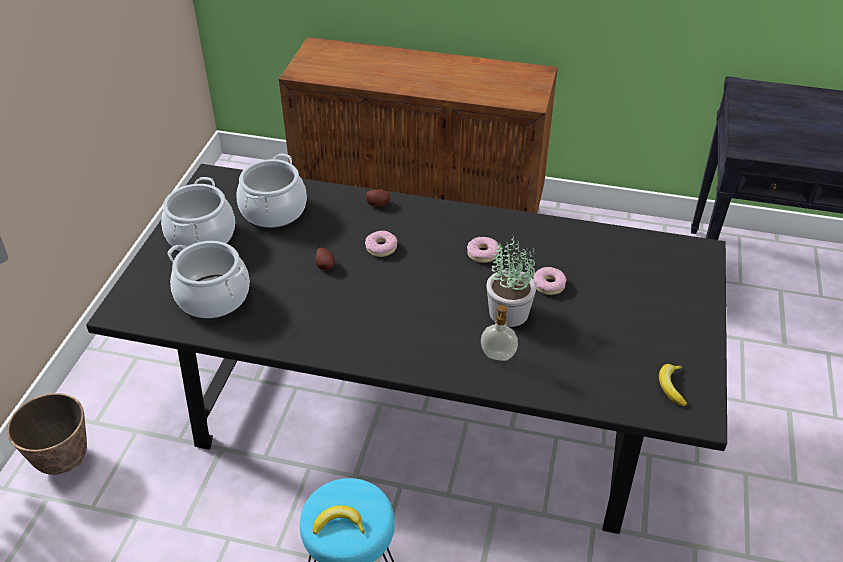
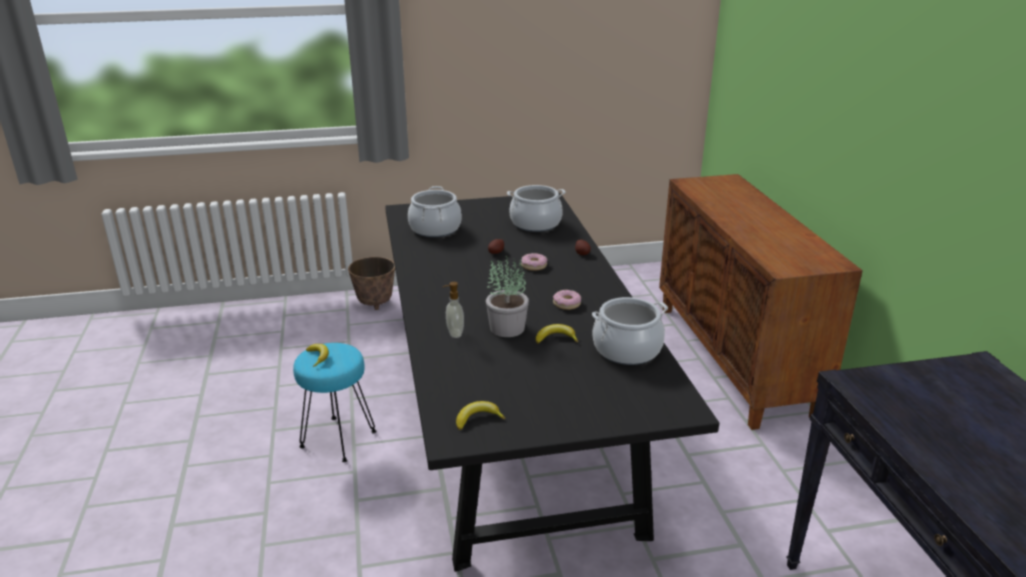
camera: 65 degrees right, 15 degrees down
cooking pot [161,177,235,252] -> cooking pot moved to [592,297,668,365]
donut [533,267,567,295] -> banana [536,324,578,344]

